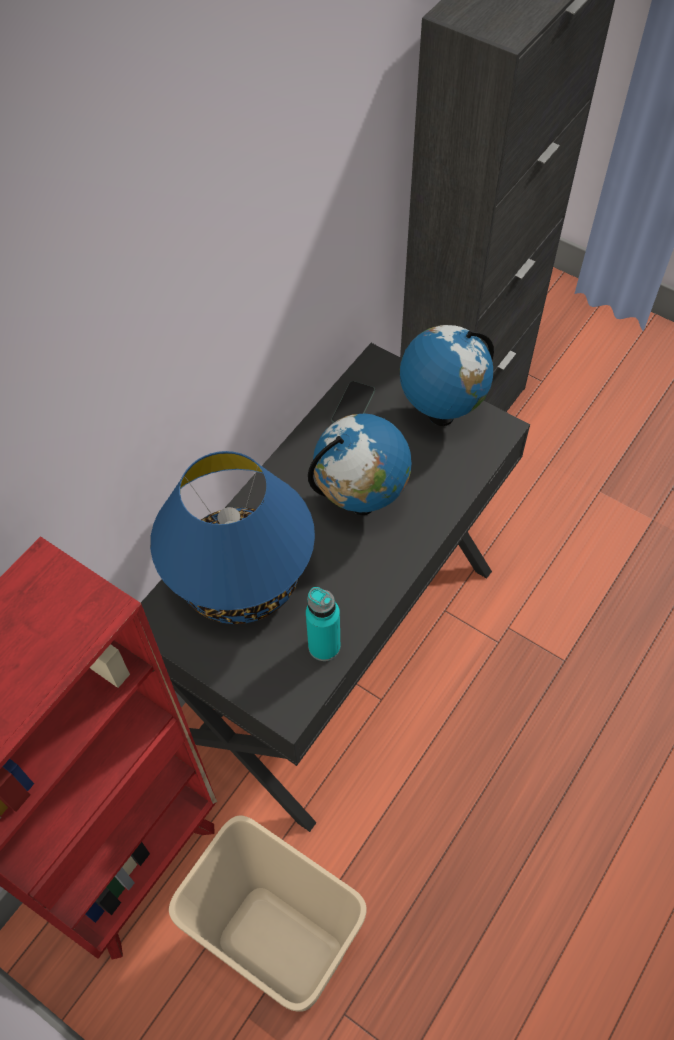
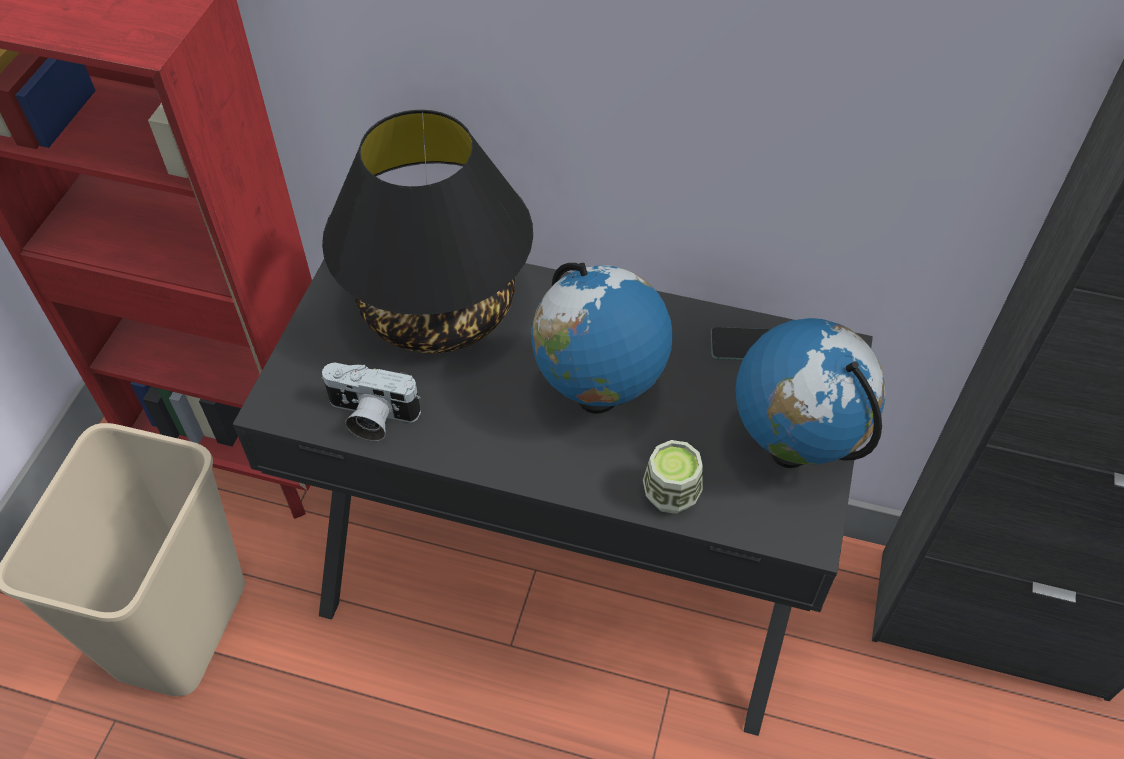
camera: 70 degrees right, 5 degrees down
blue table lamp [150,451,315,624] -> black table lamp [322,110,533,353]
turquoise bottle [306,587,340,661] -> camera [322,362,421,441]
none -> cup [643,440,703,514]

